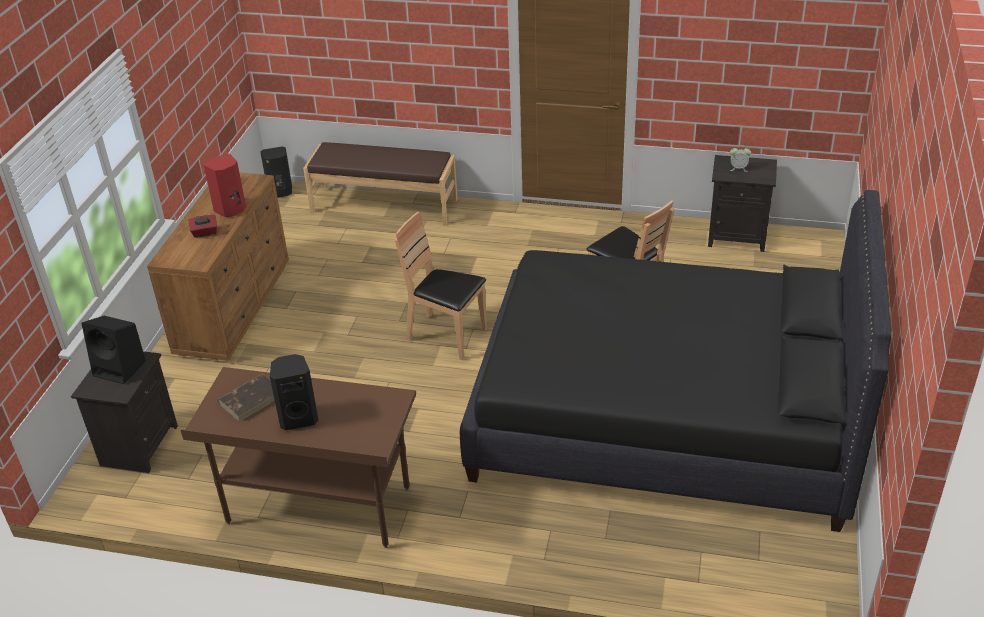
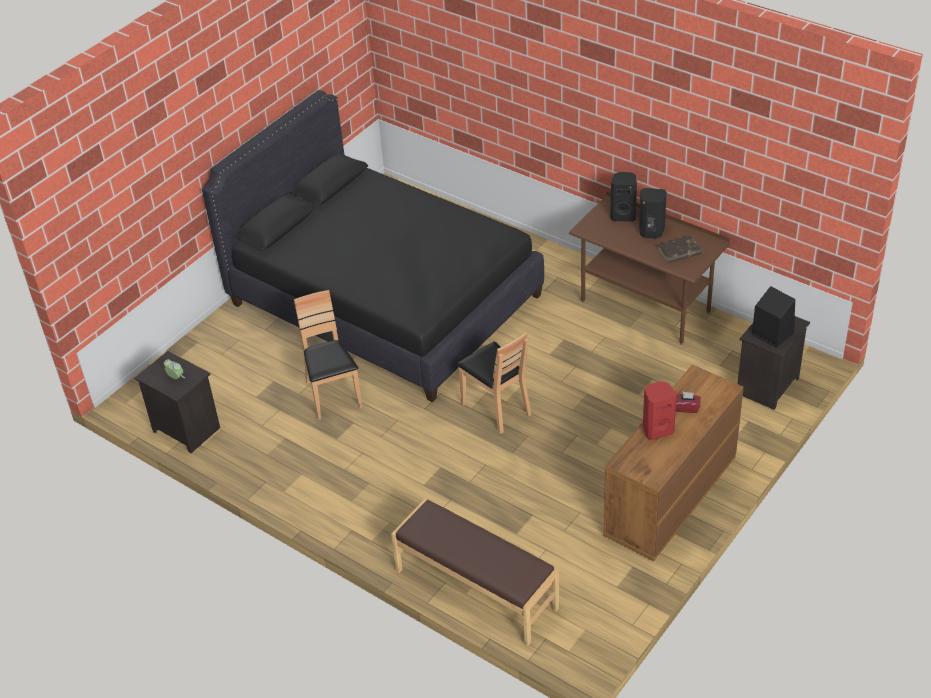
camera: 155 degrees left, 5 degrees up
black speaker [260,146,292,198] -> black speaker moved to [610,172,637,222]

